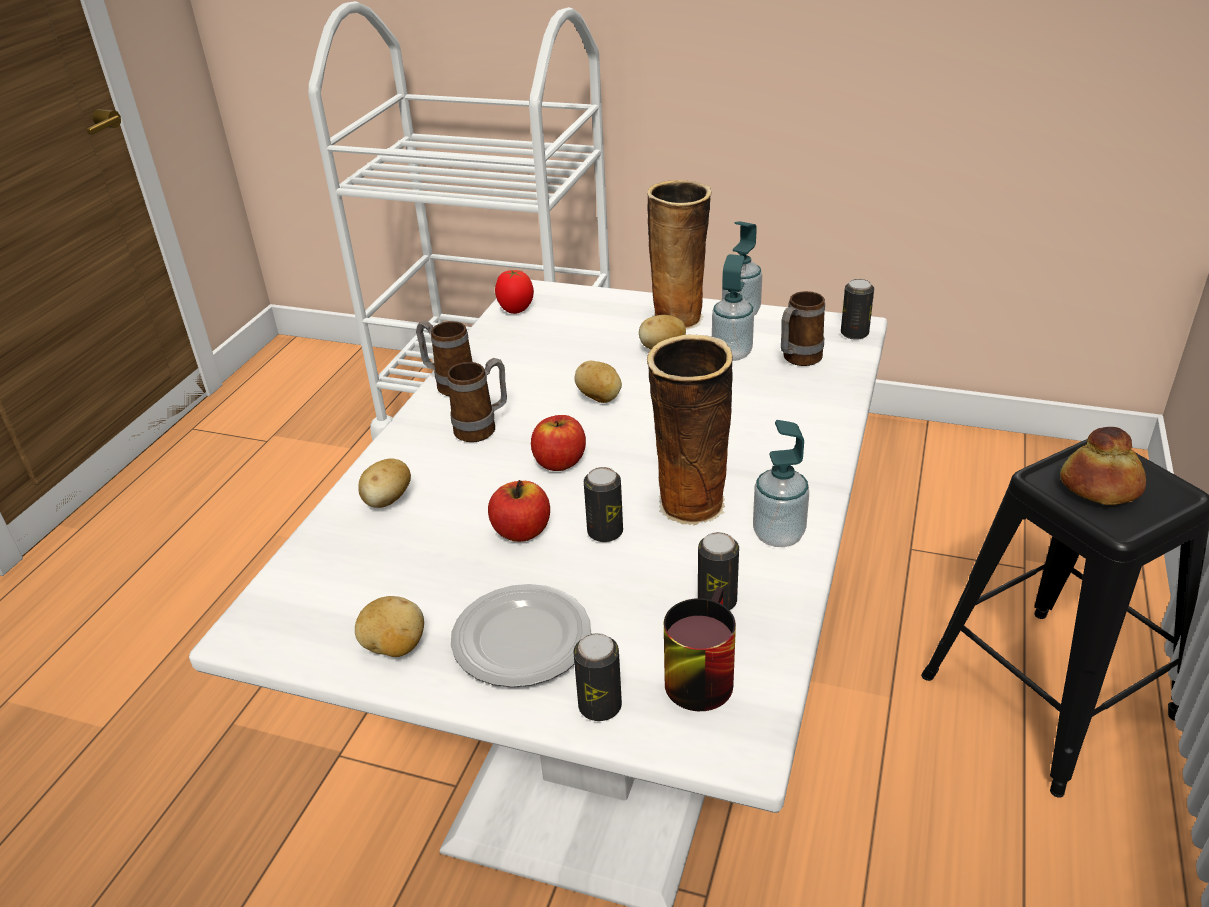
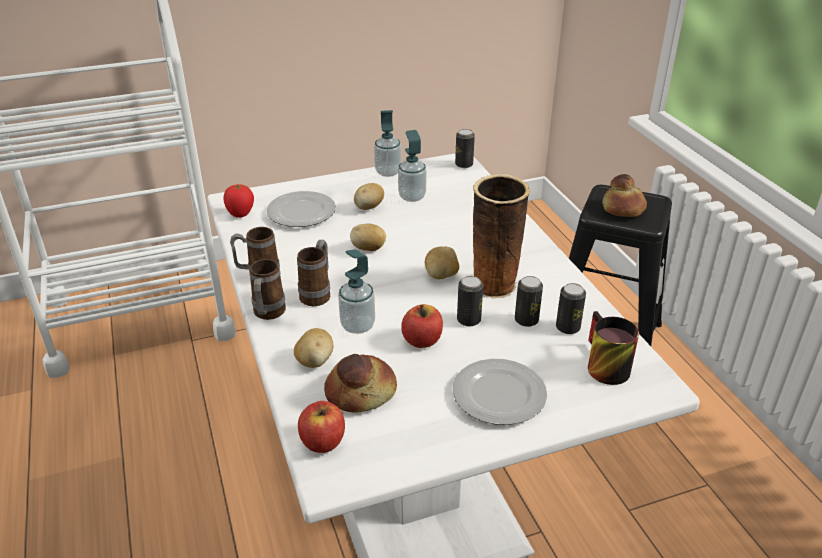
camera: 40 degrees left, 0 degrees up
potato [355,596,424,657] -> potato moved to [425,246,459,279]
apple [531,415,586,471] -> apple moved to [298,401,345,453]
can [573,633,622,721] -> can moved to [515,276,543,327]
vase [647,180,712,330] -> none
soap dispenser [753,420,809,547] -> soap dispenser moved to [338,249,375,334]
mug [781,291,825,366] -> mug moved to [249,259,286,320]
none -> plate [266,191,336,227]
none -> bread [324,354,397,412]

